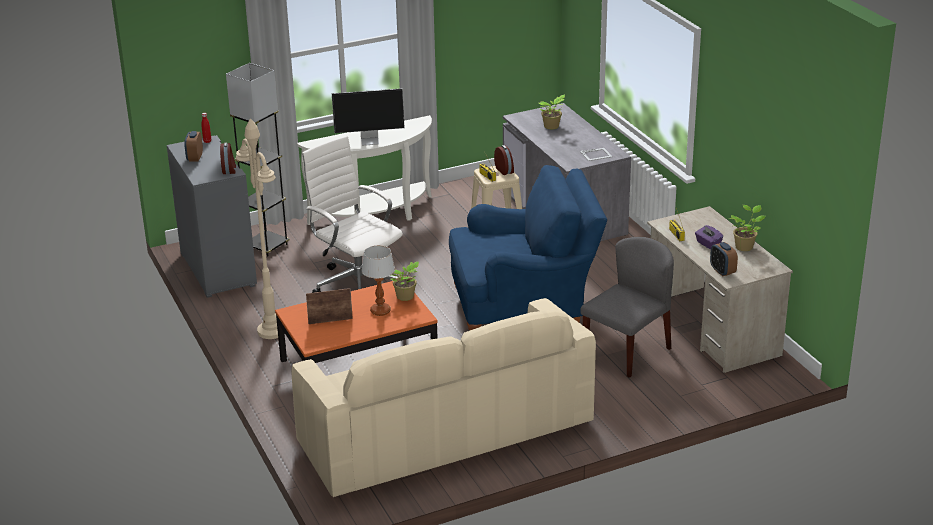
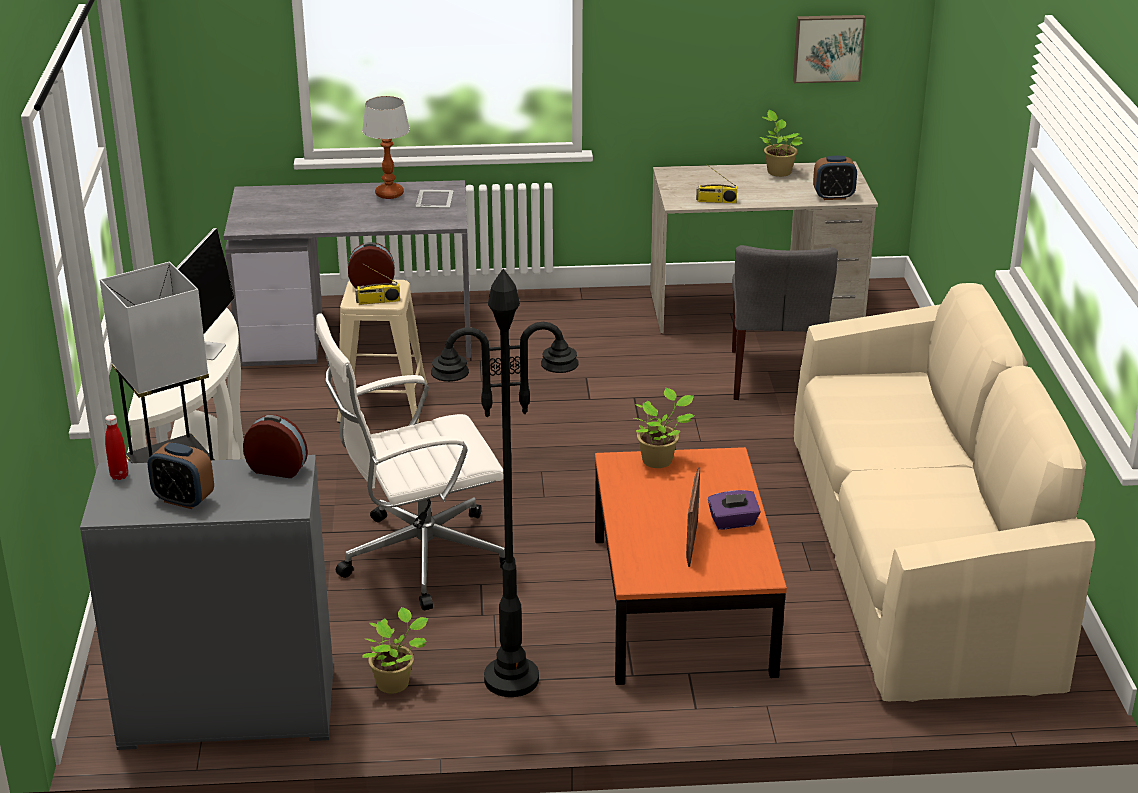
camera: 70 degrees left, 0 degrees up
beige floor lamp [236,118,285,339] -> black floor lamp [431,269,579,697]
table lamp [362,245,395,316] -> table lamp moved to [362,96,410,199]
blue armchair [449,165,607,330] -> none
potted plant [539,94,565,129] -> potted plant moved to [362,607,429,694]
grey chair [580,237,674,378] -> grey chair turned 150 degrees counterclockwise [732,245,838,400]
purple tissue box [695,225,723,250] -> purple tissue box moved to [708,490,761,530]
none -> picture [793,15,866,83]

